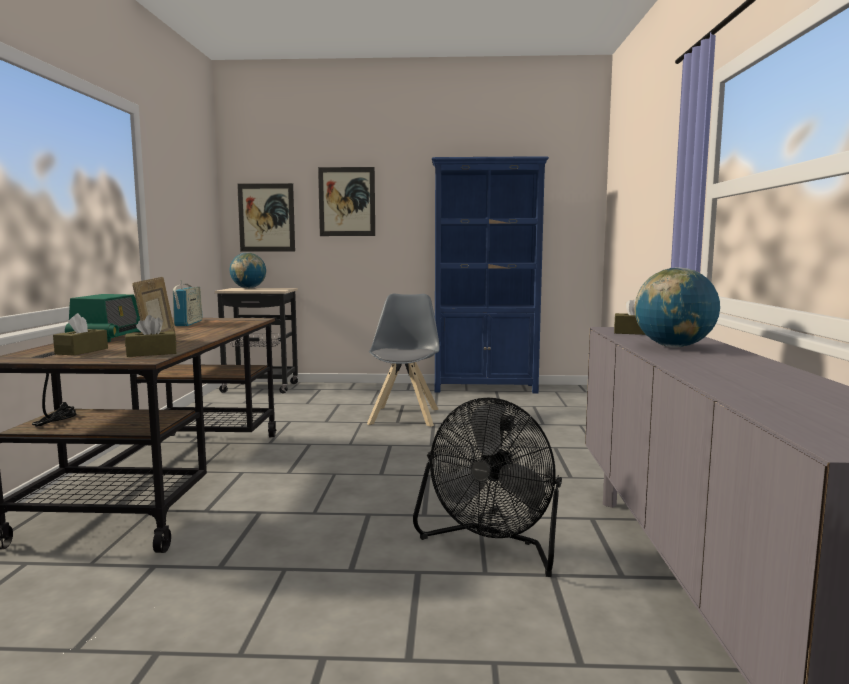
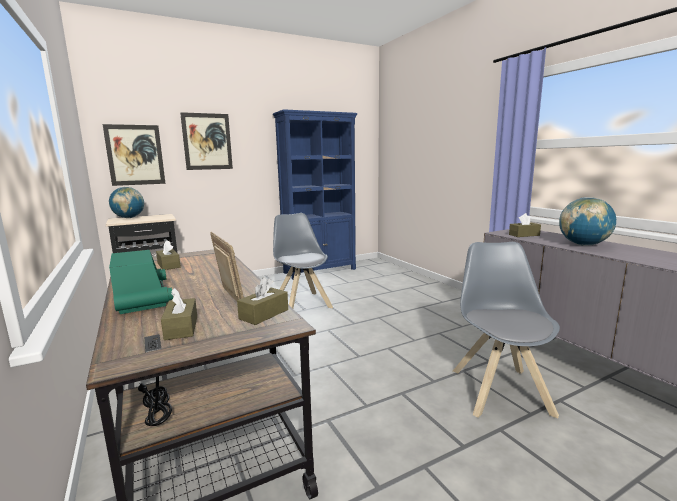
camera: 30 degrees left, 5 degrees up
radio [173,280,203,326] -> brown tissue box [156,240,181,270]
black fan [413,398,562,577] -> grey chair [453,242,560,419]

